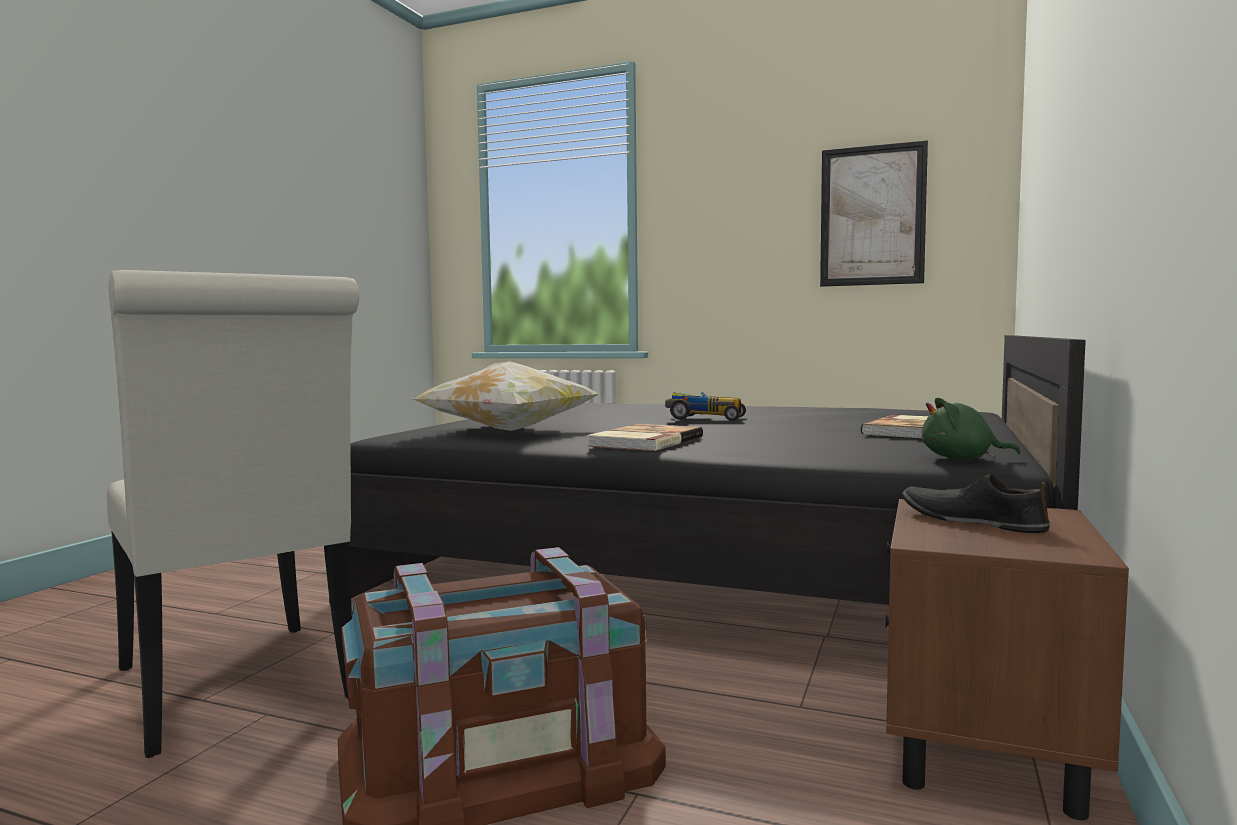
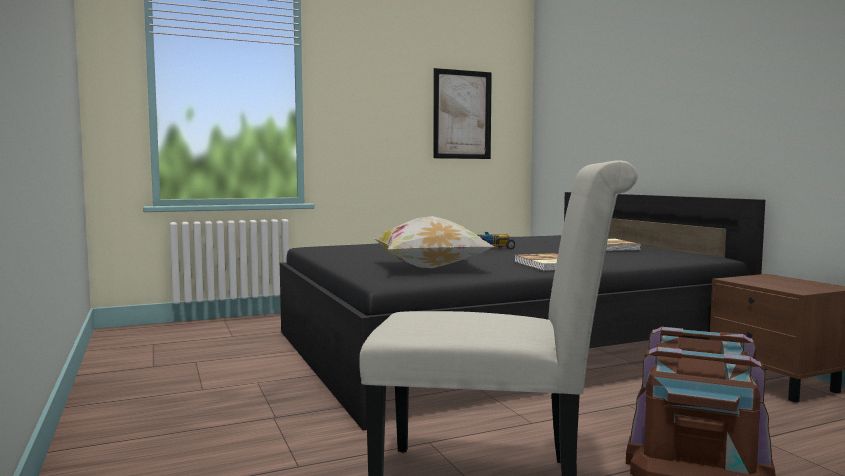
camera: 45 degrees left, 0 degrees up
black shoe [902,474,1050,533] -> none
green plush toy [922,398,1021,460] -> none

